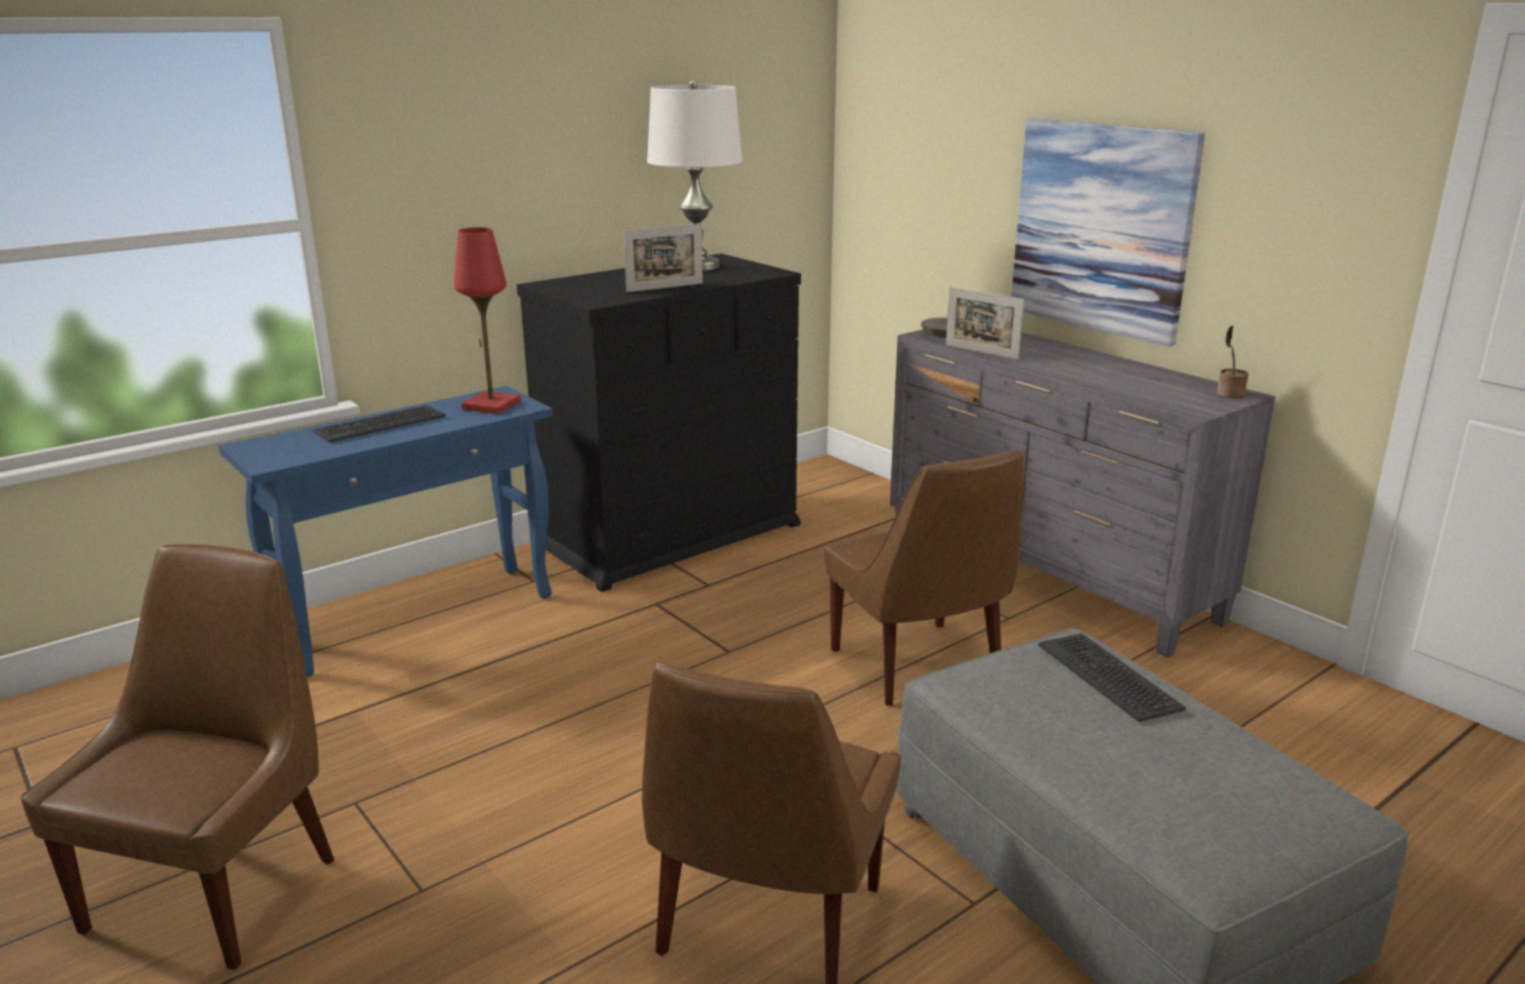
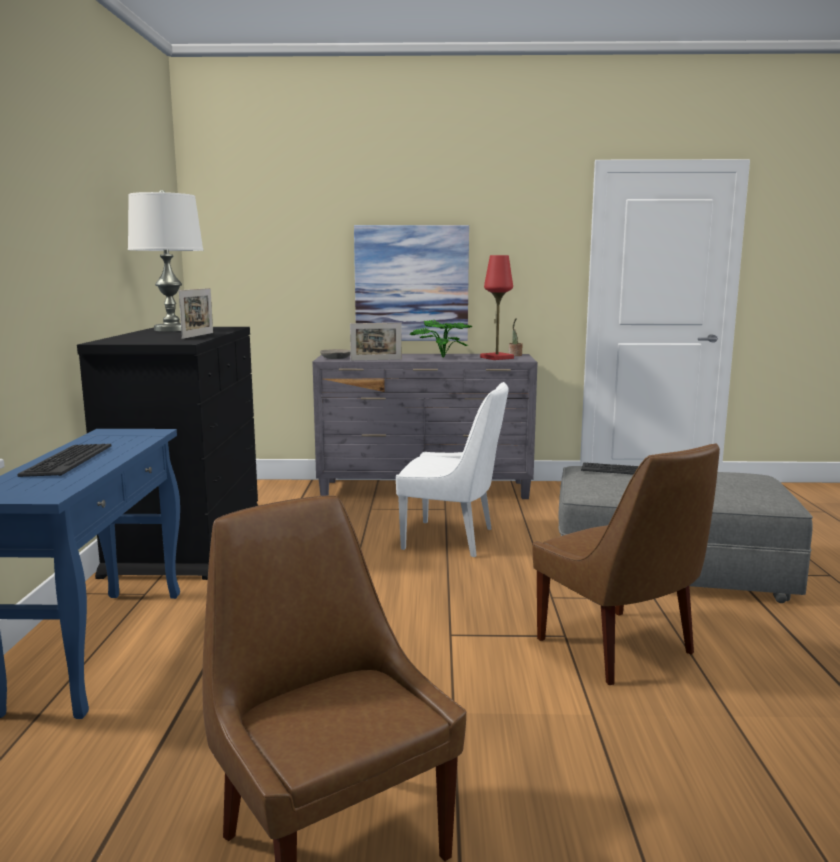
camera: 50 degrees left, 10 degrees down
red table lamp [454,227,521,414] -> red table lamp moved to [480,255,514,360]
brown chair [824,450,1023,706] -> white chair [396,382,509,557]
none -> potted plant [410,320,472,357]

